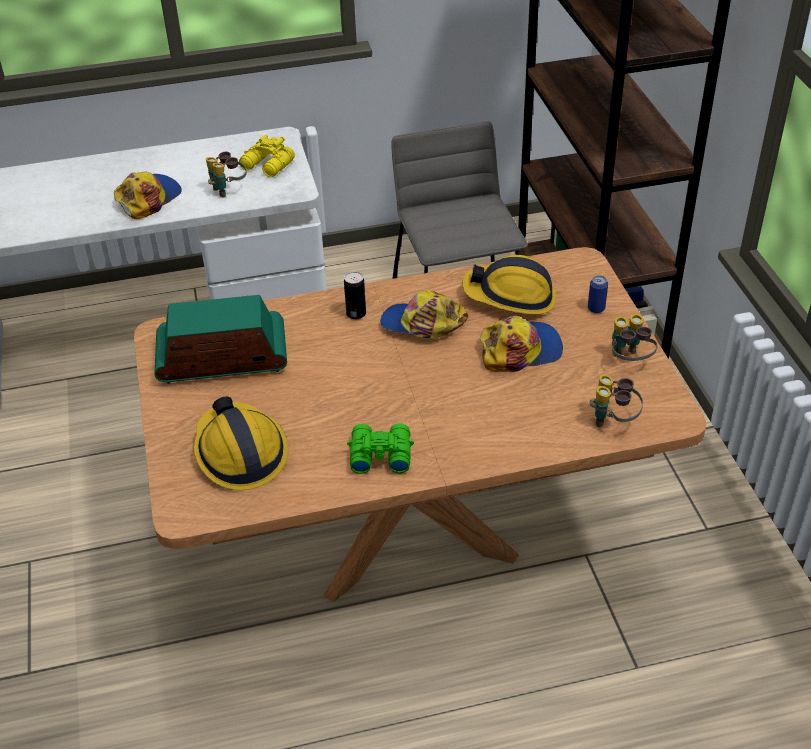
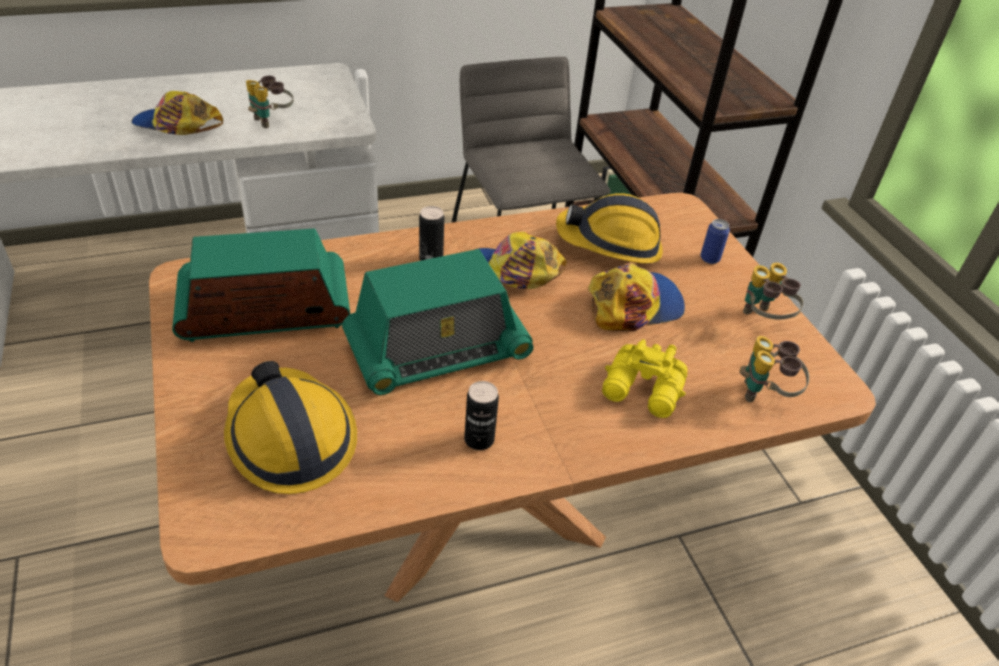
camera: 10 degrees left, 0 degrees up
cap [114,172,182,219] -> cap turned 105 degrees counterclockwise [131,91,223,135]
yellow binoculars [239,135,295,177] -> yellow binoculars moved to [602,339,688,418]
green binoculars [347,423,414,474] -> can [464,381,499,450]
none -> radio [342,249,534,395]

